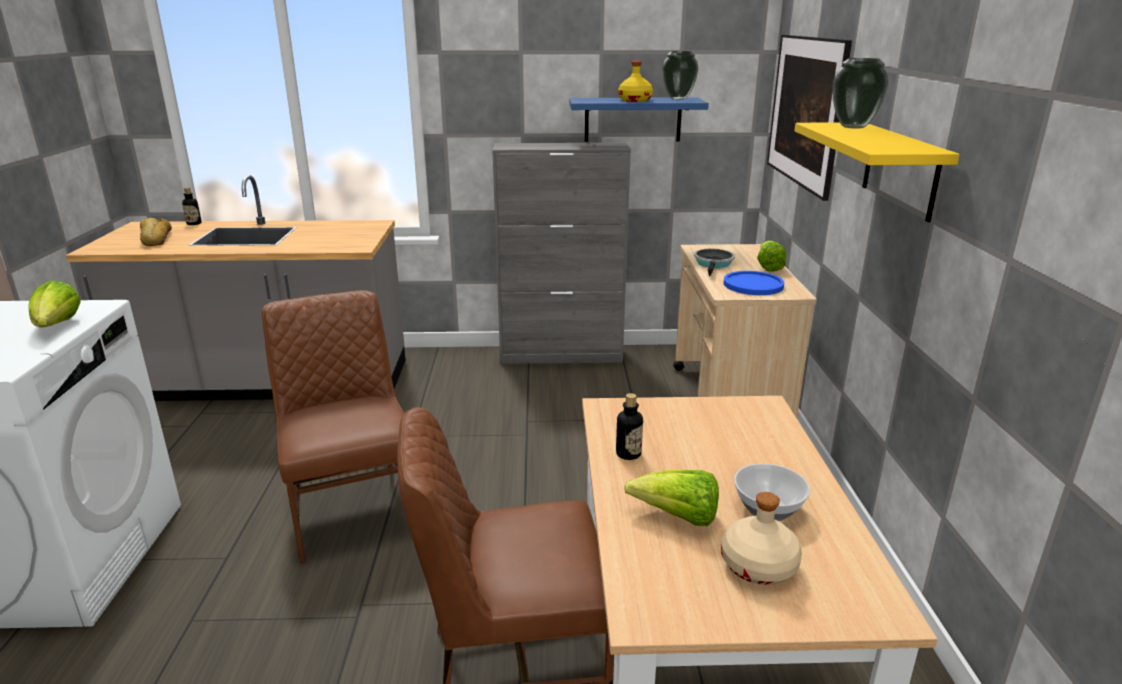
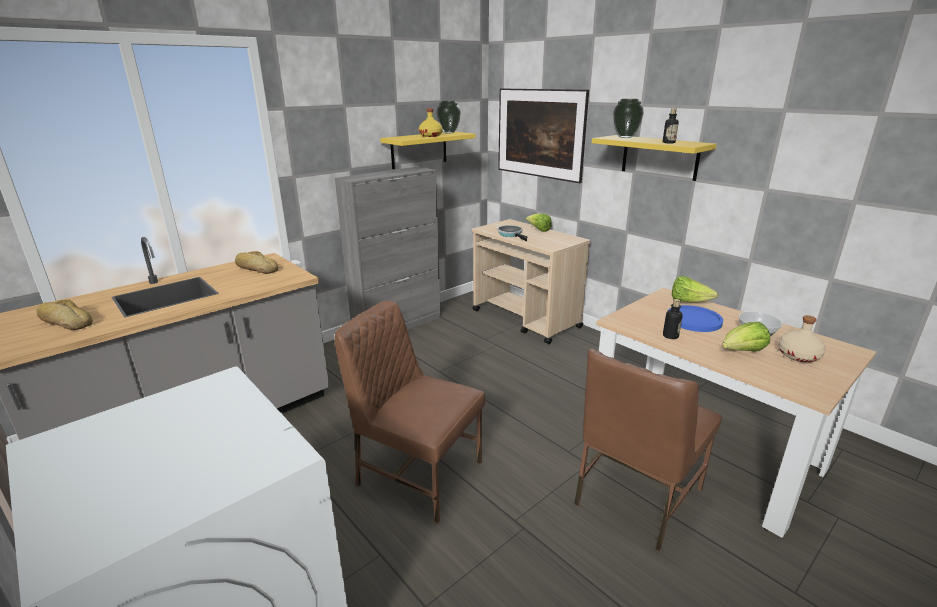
camera: 40 degrees left, 0 degrees up
lettuce [29,281,81,328] -> lettuce moved to [672,276,718,302]
bottle [182,188,201,225] -> bottle moved to [663,109,679,143]
blue shelf [569,97,709,142] -> yellow shelf [380,132,476,169]
blue plate [723,271,784,295] -> blue plate moved to [668,305,723,332]
none -> bread [235,251,278,274]

